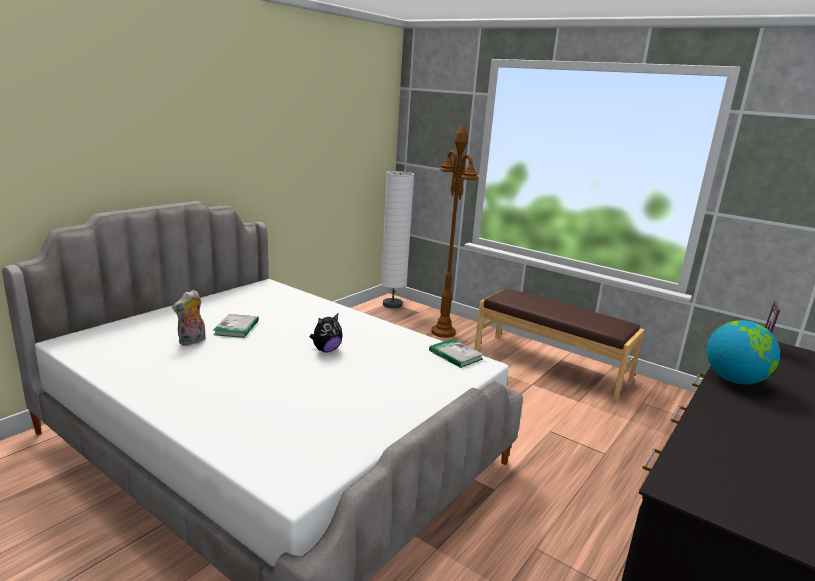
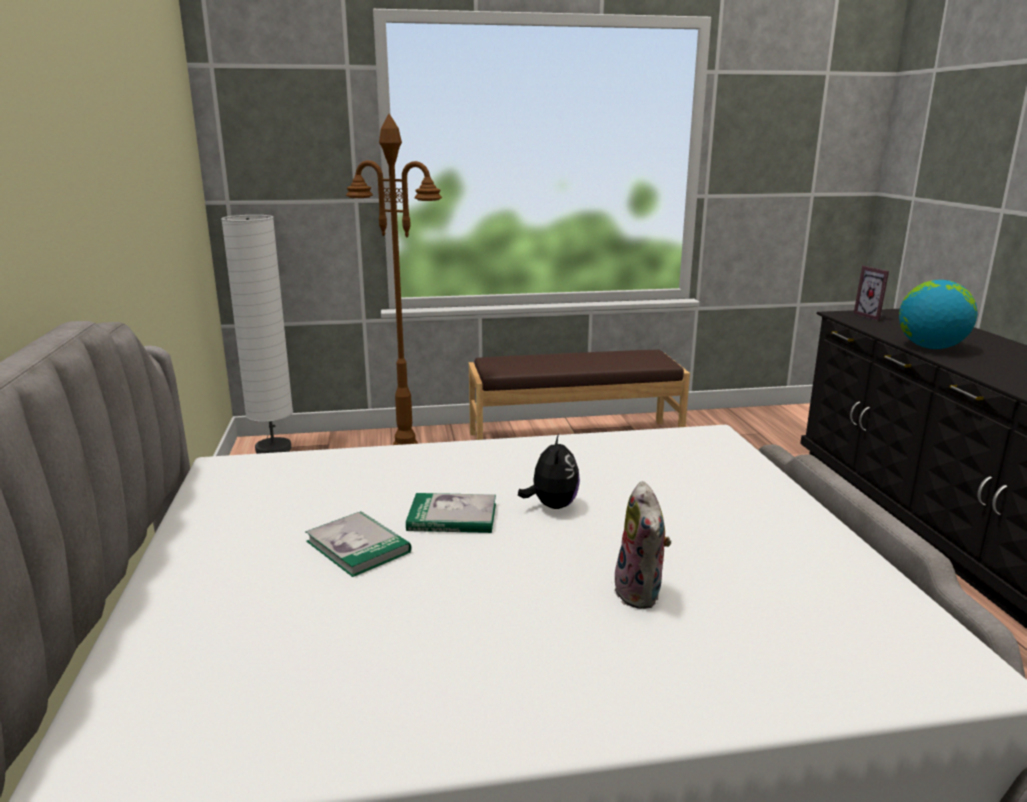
camera: 45 degrees left, 0 degrees up
plush toy [172,290,206,345] -> plush toy moved to [614,481,671,609]
book [429,339,484,368] -> book moved to [406,493,496,533]

